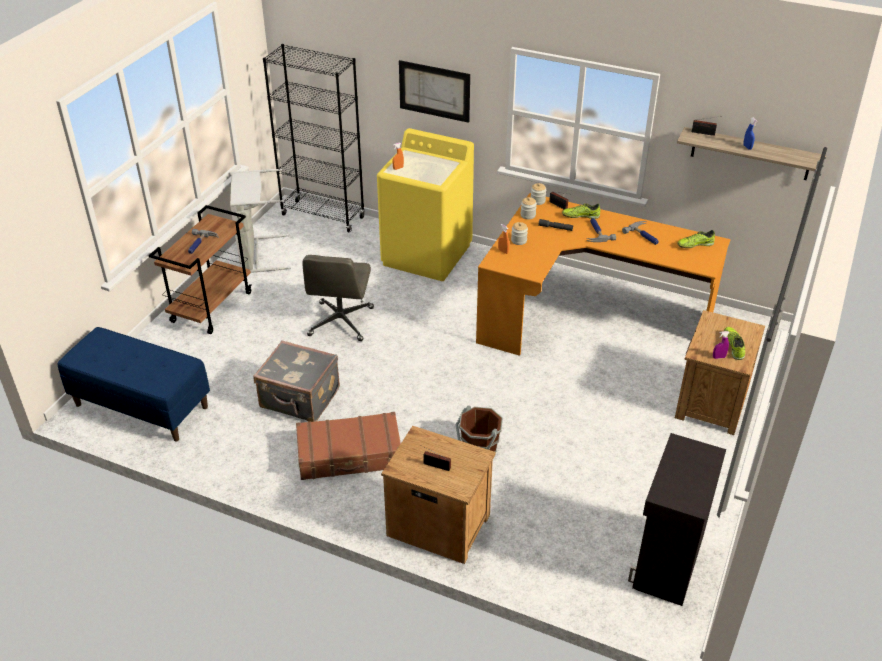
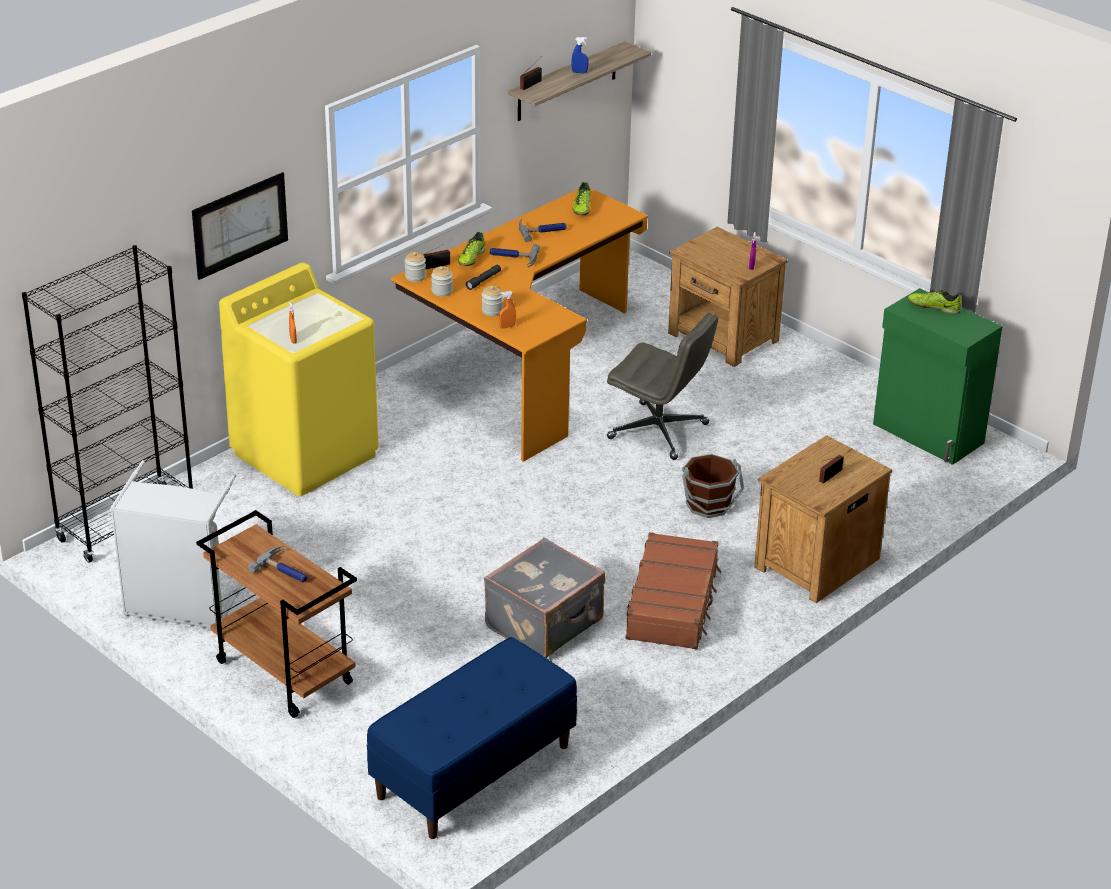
camera: 70 degrees left, 5 degrees down
grey office chair [302,255,374,341] -> grey office chair moved to [607,313,718,460]
black cabinet [628,433,726,606] -> green cabinet [873,288,1003,465]
shoe [724,327,745,360] -> shoe moved to [908,290,961,314]

